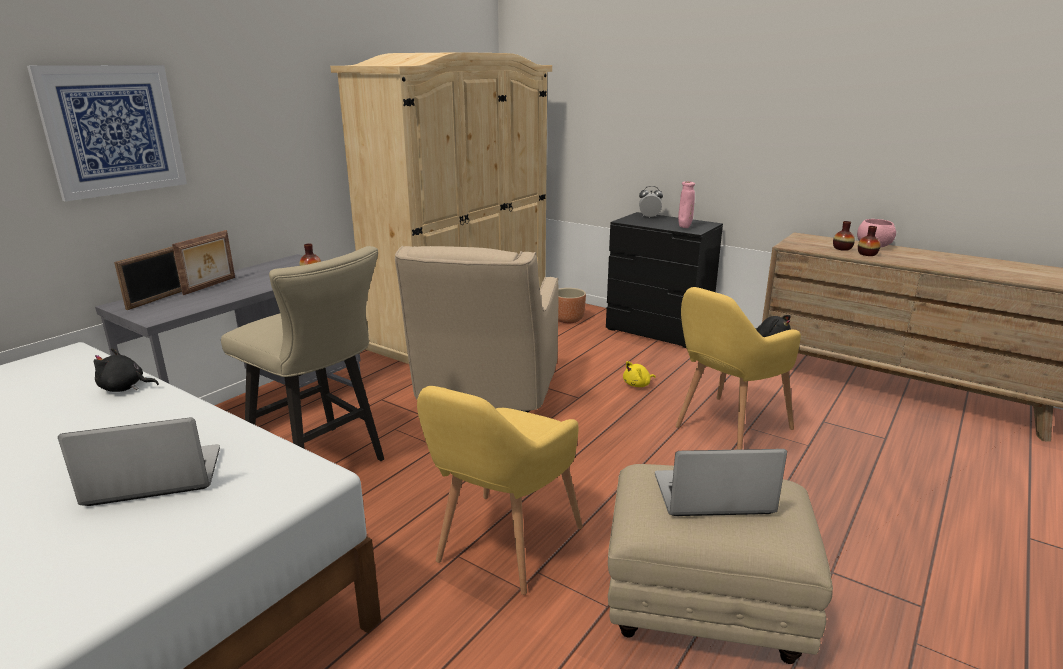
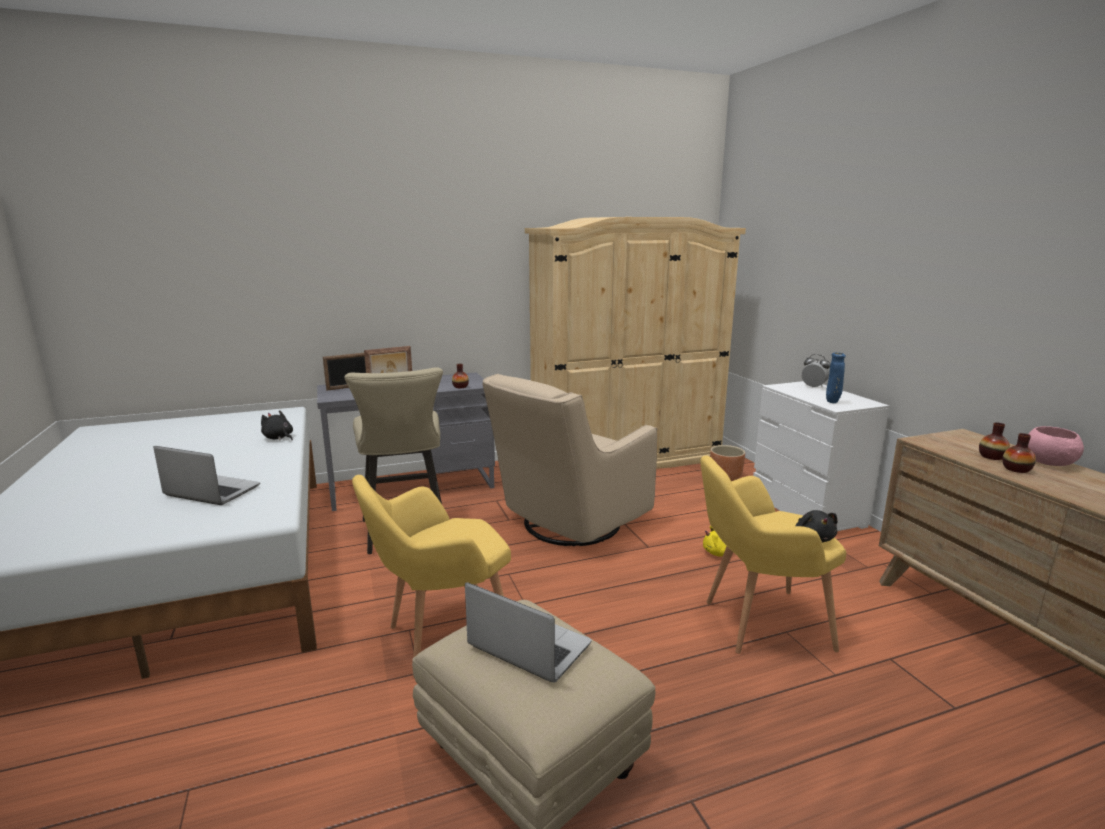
camera: 35 degrees right, 5 degrees down
picture [27,65,187,202] -> none
black dresser [606,212,723,348] -> white dresser [753,381,889,531]
pink vase [678,181,695,228] -> blue vase [826,353,846,403]

